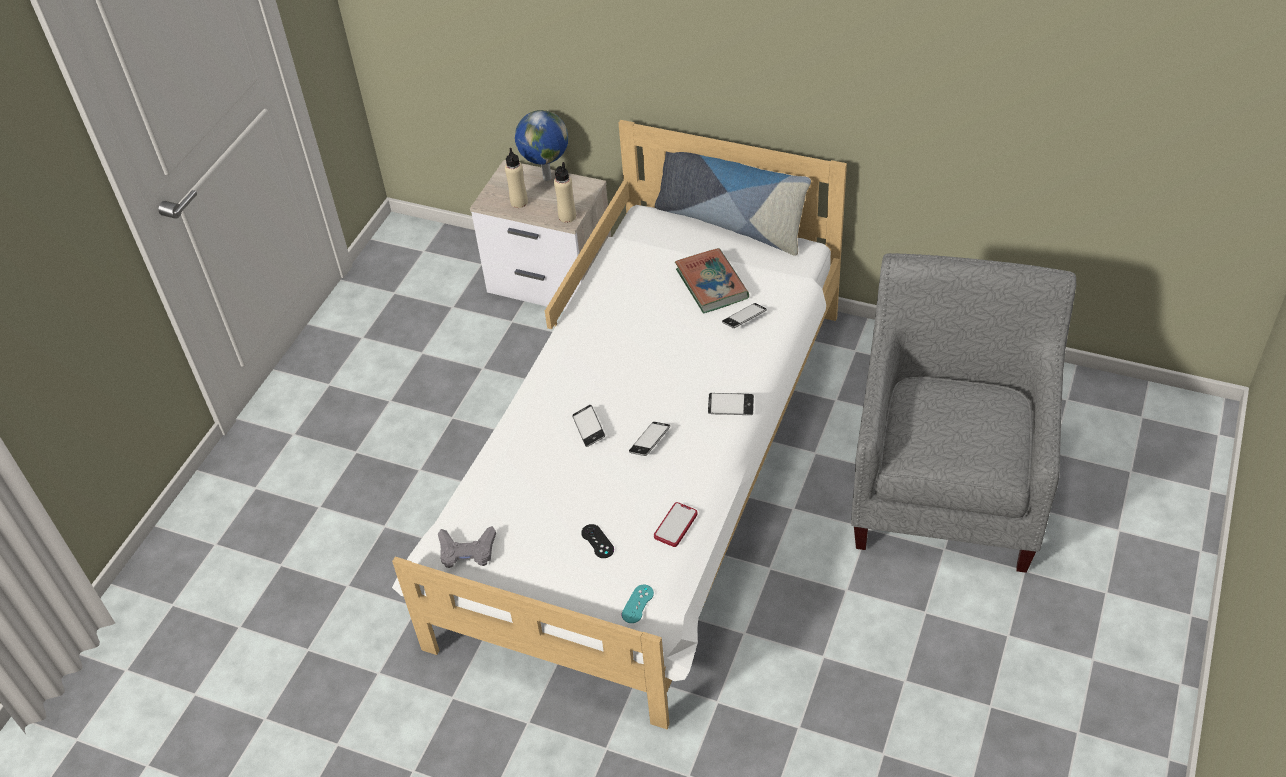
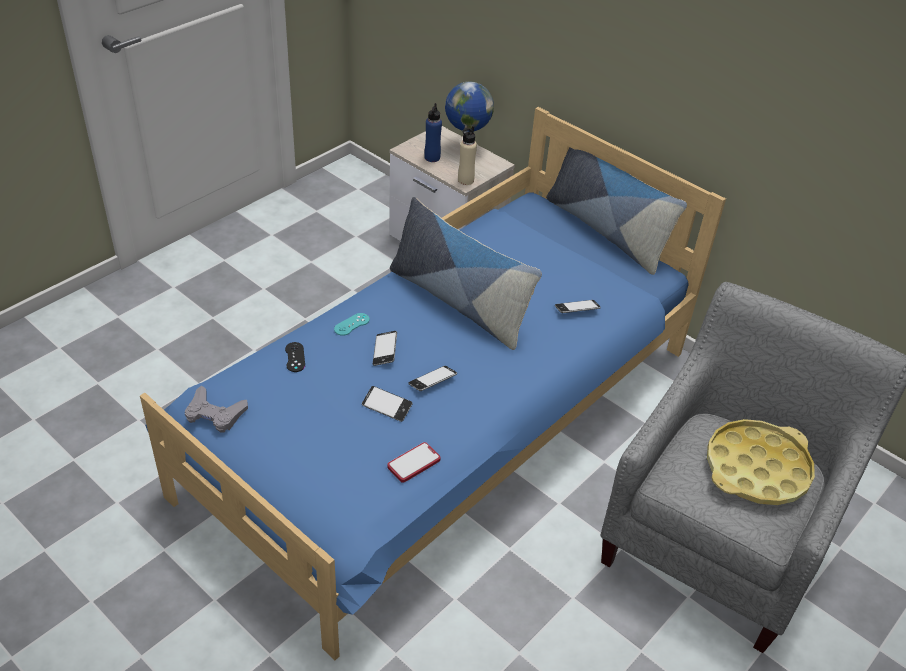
camera: 15 degrees right, 5 degrees down
white bed [392,120,847,730] -> blue bed [140,107,726,660]
beige bottle [505,148,528,208] -> blue bottle [424,103,442,162]
black game controller [581,524,614,558] -> black game controller moved to [285,342,305,372]
turquoise game controller [622,585,654,623] -> turquoise game controller moved to [334,313,370,336]
book [675,248,749,313] -> none
phone [708,393,754,415] -> phone moved to [362,386,413,422]
none -> pillow [390,197,542,350]
none -> yellow tray [707,419,815,505]

